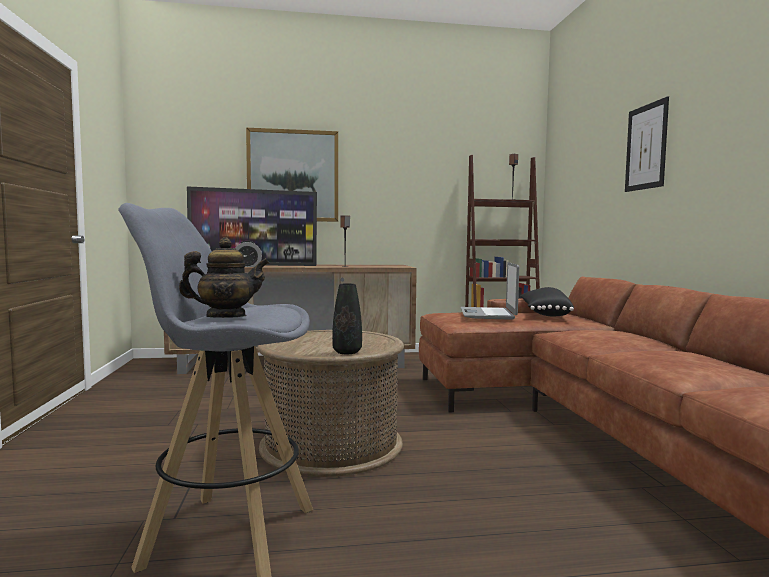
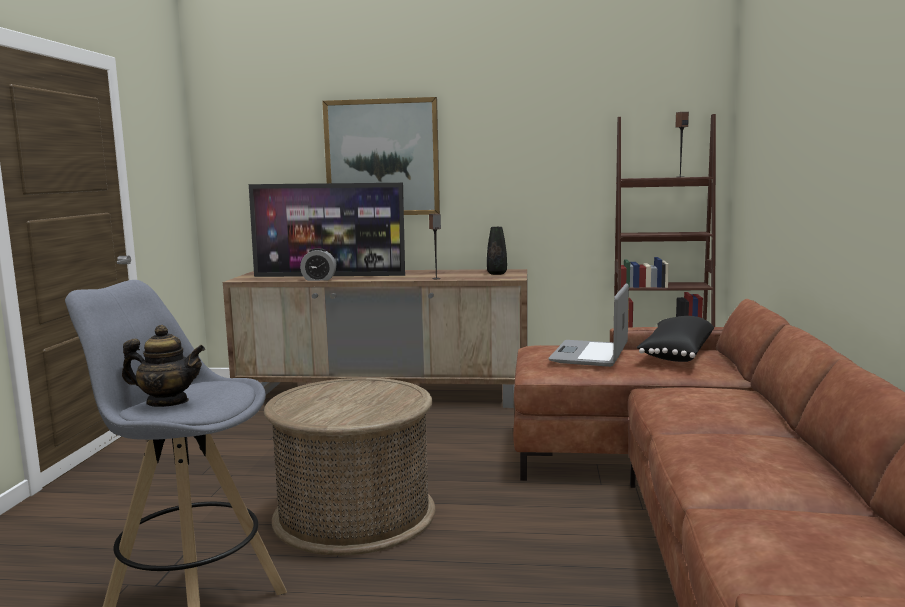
camera: 15 degrees right, 5 degrees up
black vase [332,283,362,354] -> black vase moved to [487,227,507,275]
picture [625,96,669,192] -> none

